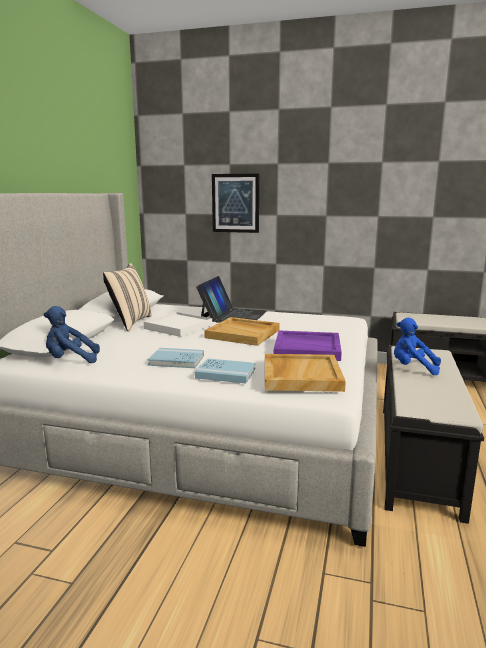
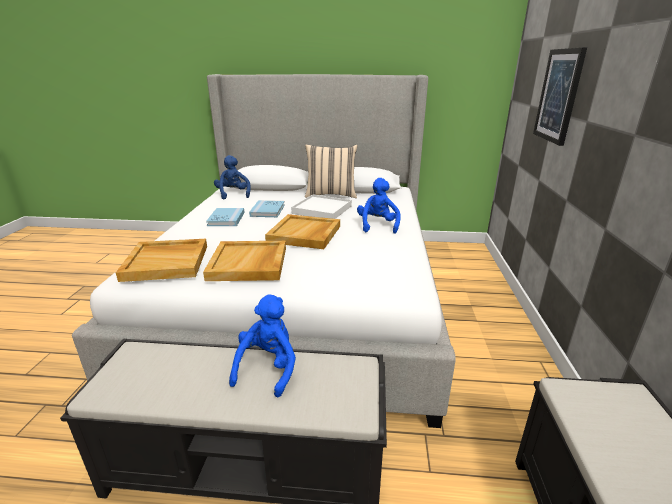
camera: 80 degrees right, 10 degrees up
blue book [195,359,255,383] -> blue book moved to [249,200,285,217]
laptop [196,276,267,323] -> blue plush toy [357,178,401,234]
purple tray [274,330,342,361] -> beige tray [203,241,286,281]

